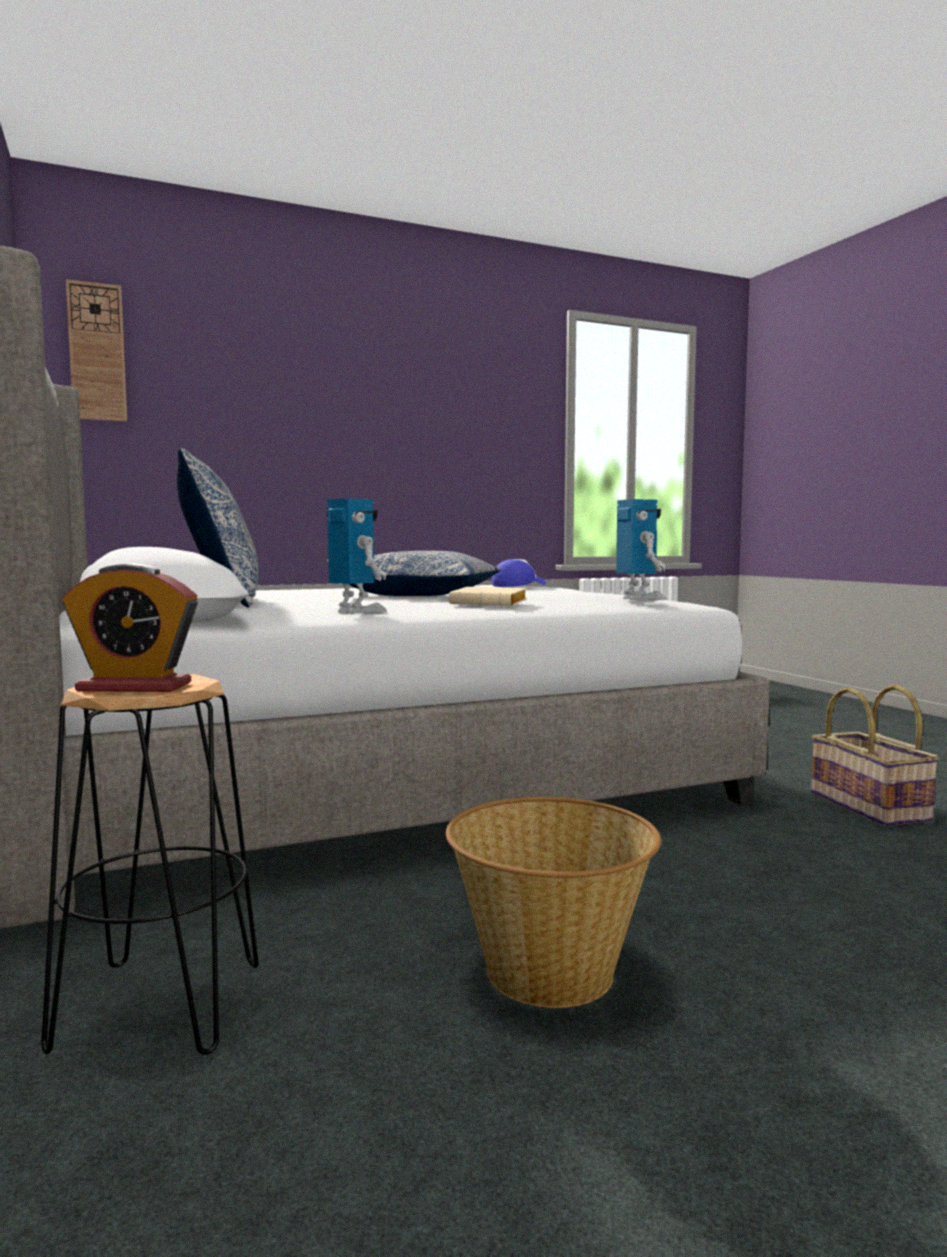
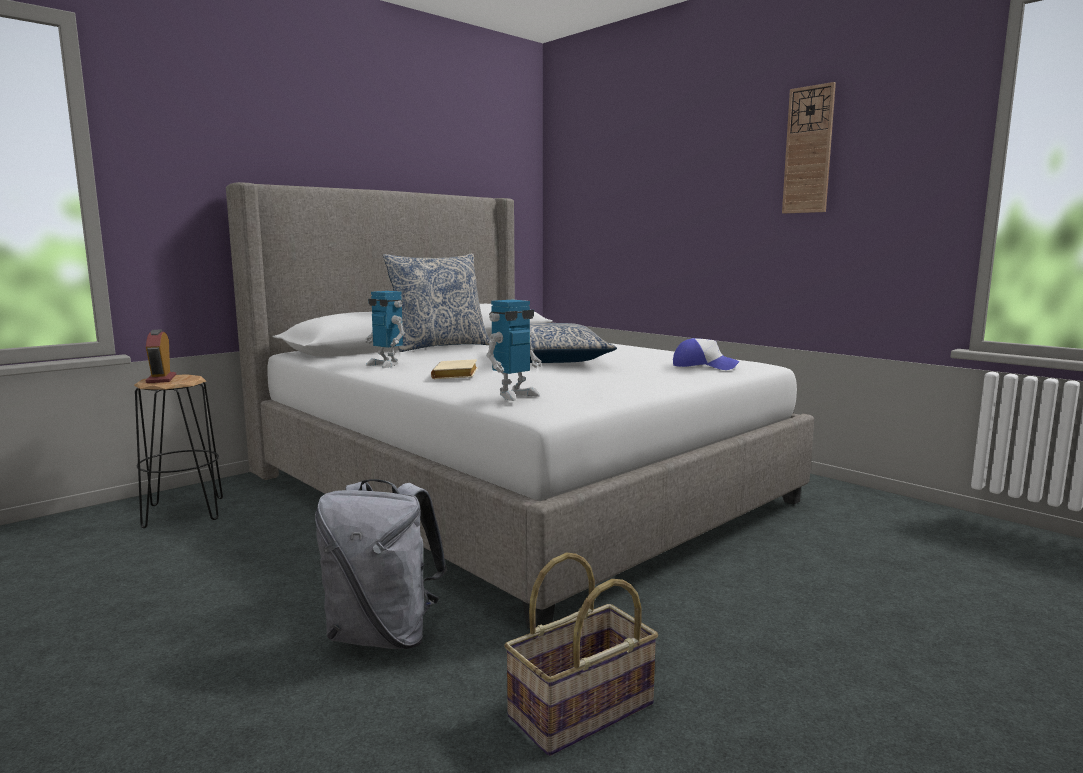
camera: 70 degrees right, 5 degrees up
wall clock [66,279,127,422] -> wall clock moved to [782,82,836,213]
toy robot [326,498,387,614] -> toy robot turned 105 degrees clockwise [365,291,405,368]
basket [446,797,661,1008] -> none
none -> grey backpack [315,479,447,649]

